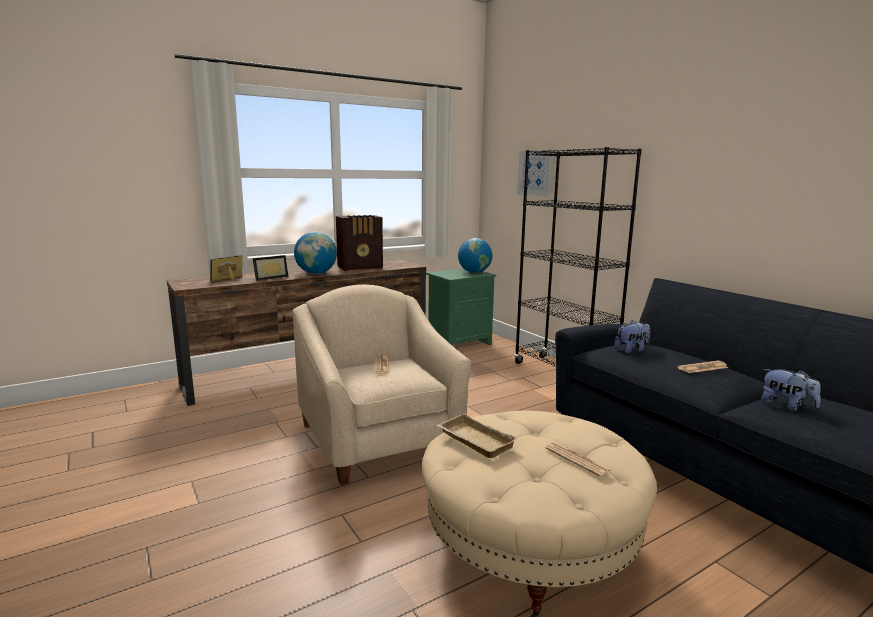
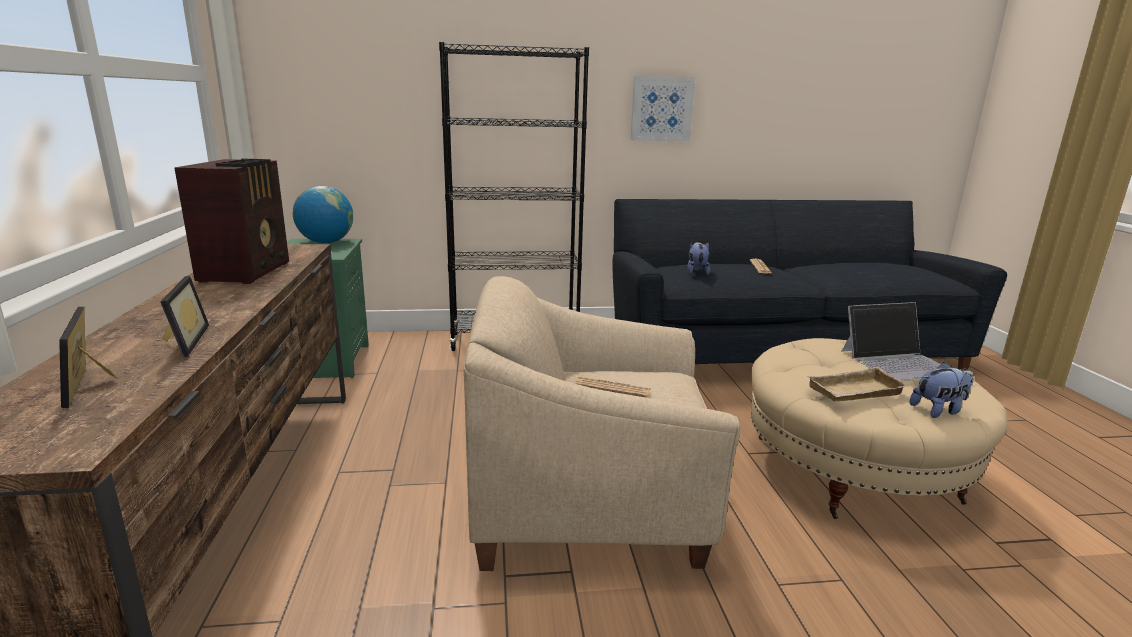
camera: 65 degrees left, 5 degrees up
globe [294,232,337,274] -> none
picture [517,150,552,196] -> picture moved to [630,76,695,142]
newspaper [545,442,612,477] -> laptop [841,302,940,381]
plush toy [762,369,821,411] -> plush toy moved to [909,362,973,418]

